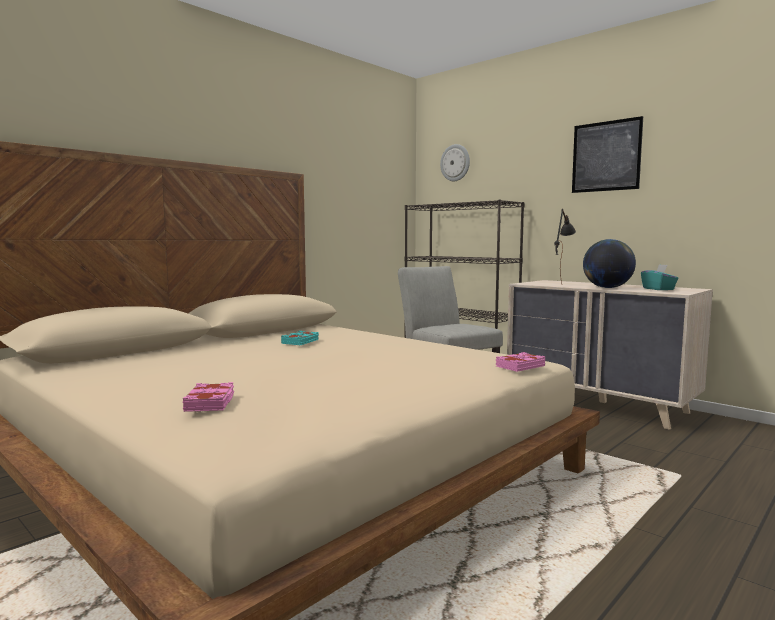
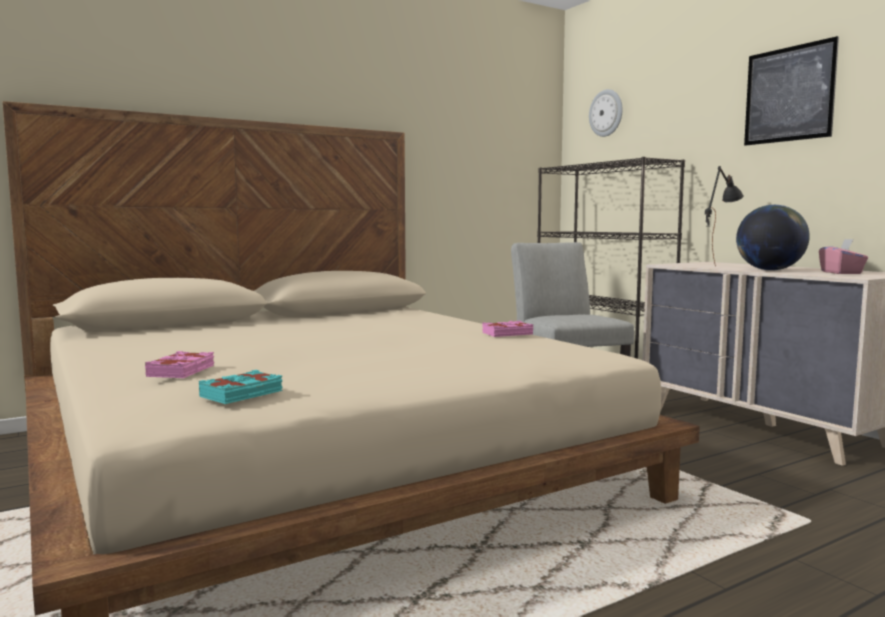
camera: 15 degrees right, 0 degrees up
turquoise book [281,331,319,345] -> turquoise book moved to [199,370,282,404]
pink book [496,352,545,372] -> pink book moved to [482,321,533,337]
turquoise tissue box [641,264,679,290] -> pink tissue box [819,239,868,274]

